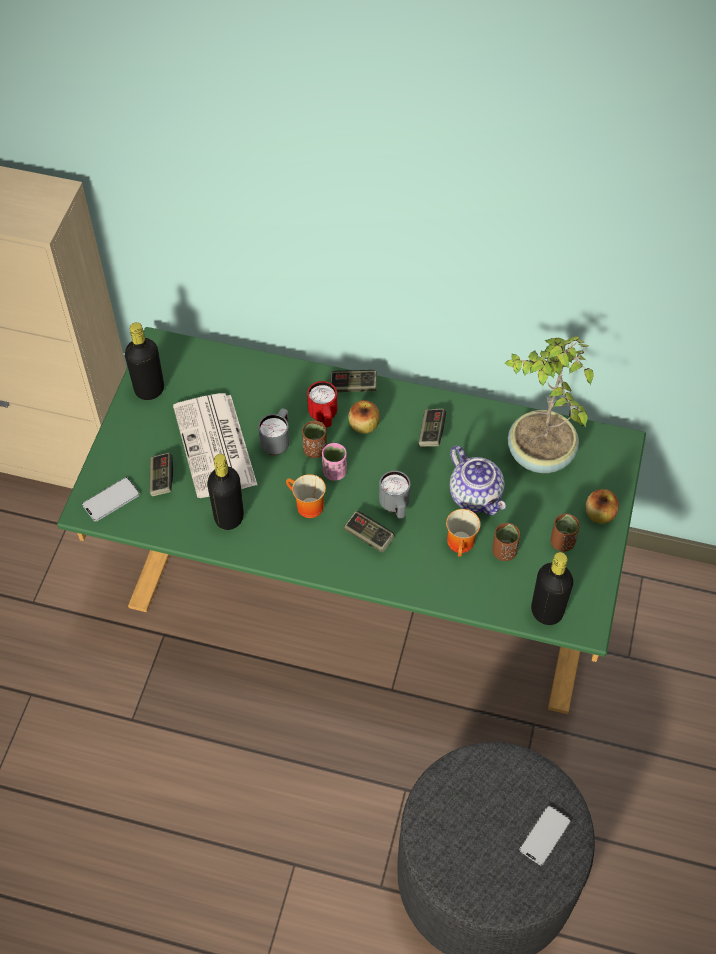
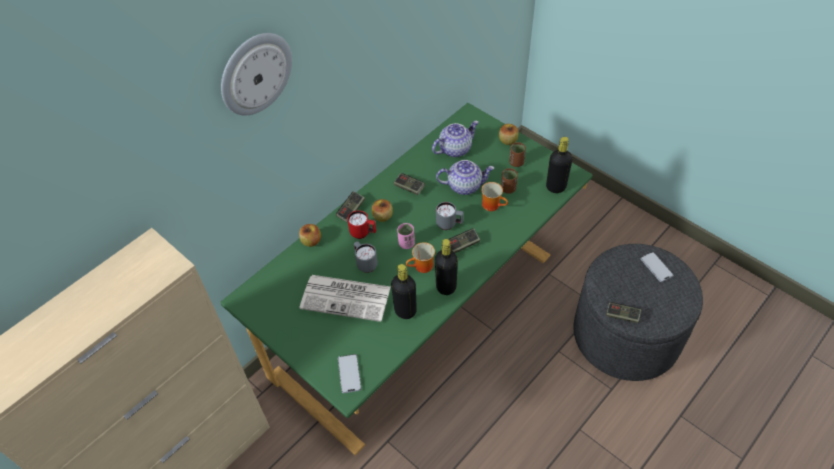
camera: 60 degrees left, 5 degrees down
black bottle [125,322,164,400] -> black bottle moved to [435,239,458,295]
game controller [149,453,173,496] -> game controller moved to [606,302,641,323]
brown cup [302,421,327,458] -> none
potted plant [505,336,594,473] -> teapot [432,121,479,157]
none -> wall clock [221,33,292,115]
none -> apple [299,224,321,247]

